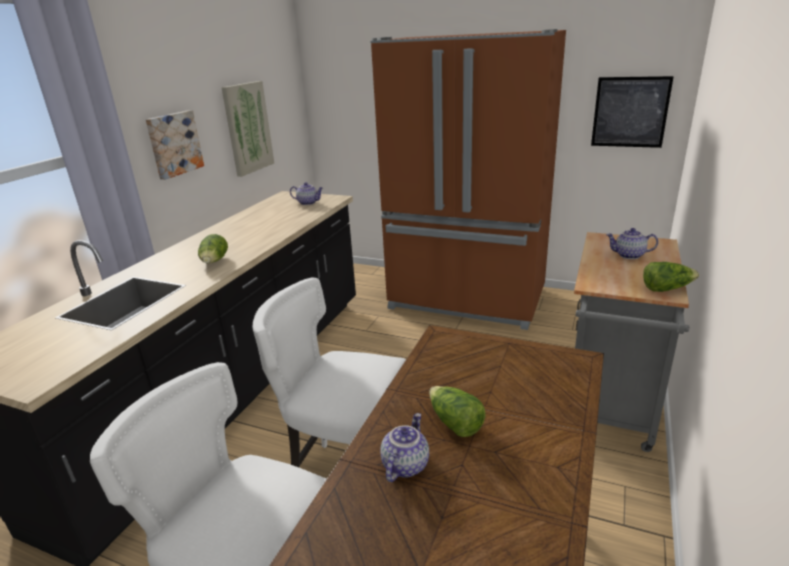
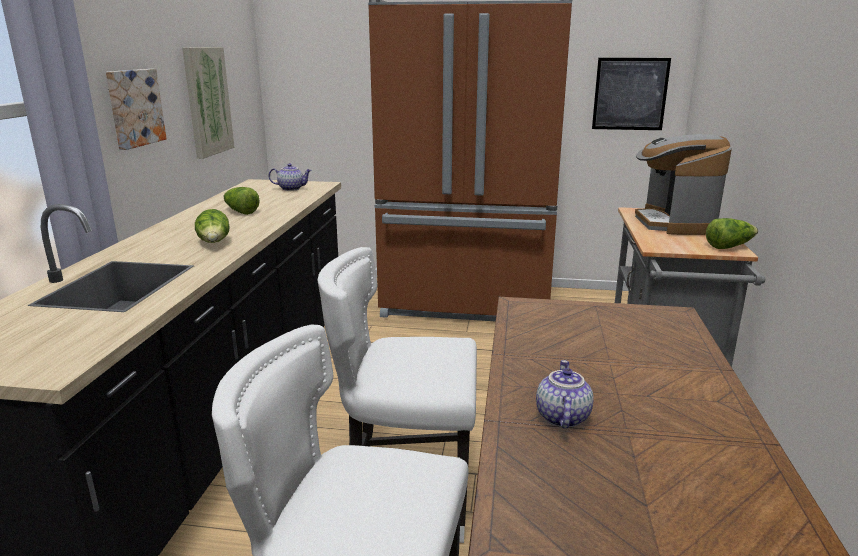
camera: 15 degrees left, 5 degrees down
lettuce [429,386,486,437] -> lettuce moved to [224,187,260,215]
teapot [606,228,658,259] -> coffee machine [635,134,732,235]

